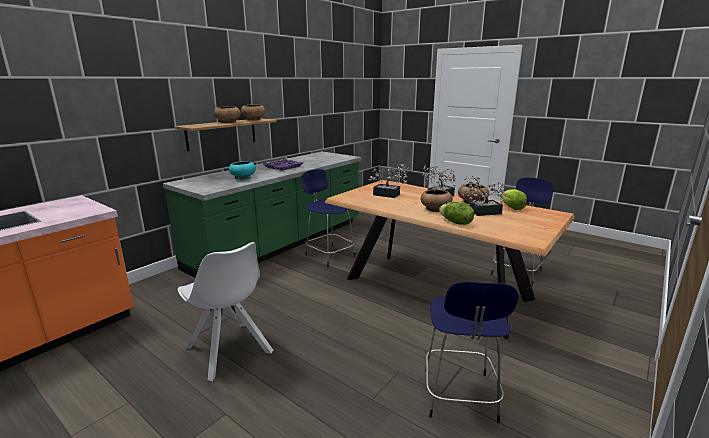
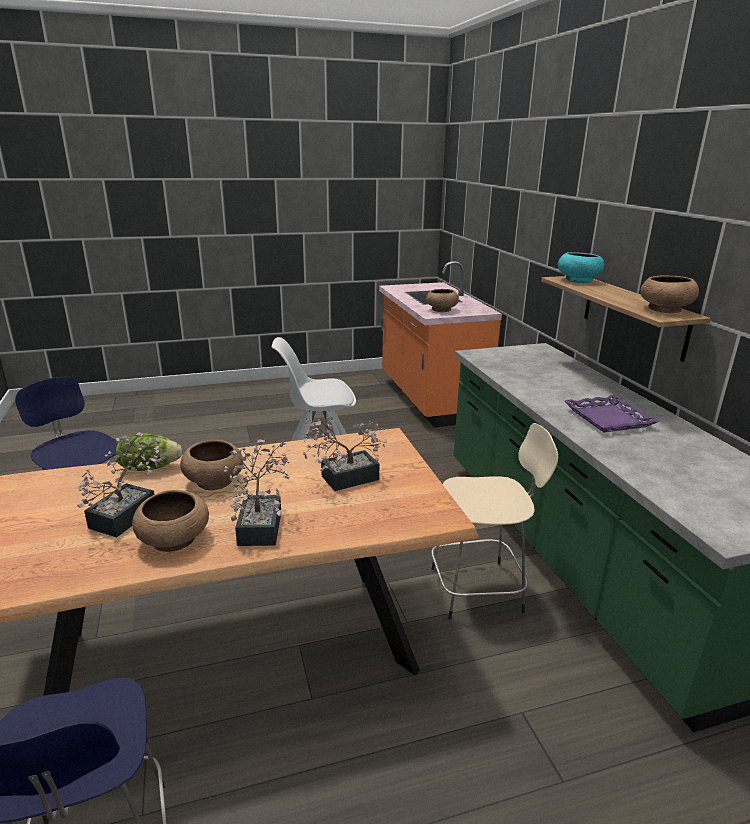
camera: 125 degrees right, 5 degrees up
brown bowl [214,106,241,123] -> brown bowl moved to [426,289,459,312]
turquoise bowl [229,161,256,180] -> turquoise bowl moved to [558,252,605,283]
blue stool [301,169,355,267] -> beige stool [431,423,558,620]
lettuce [501,189,527,210] -> none

